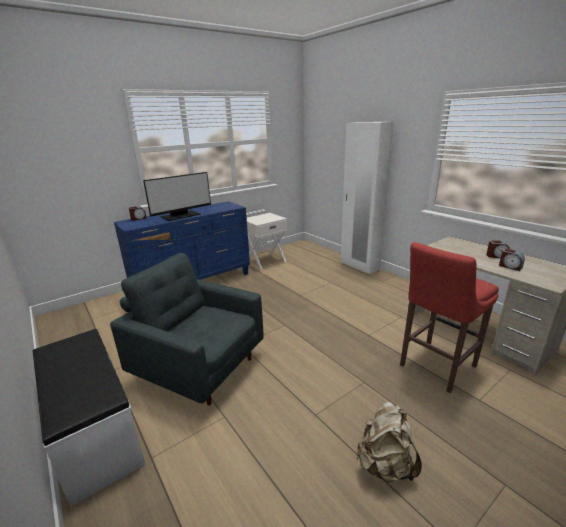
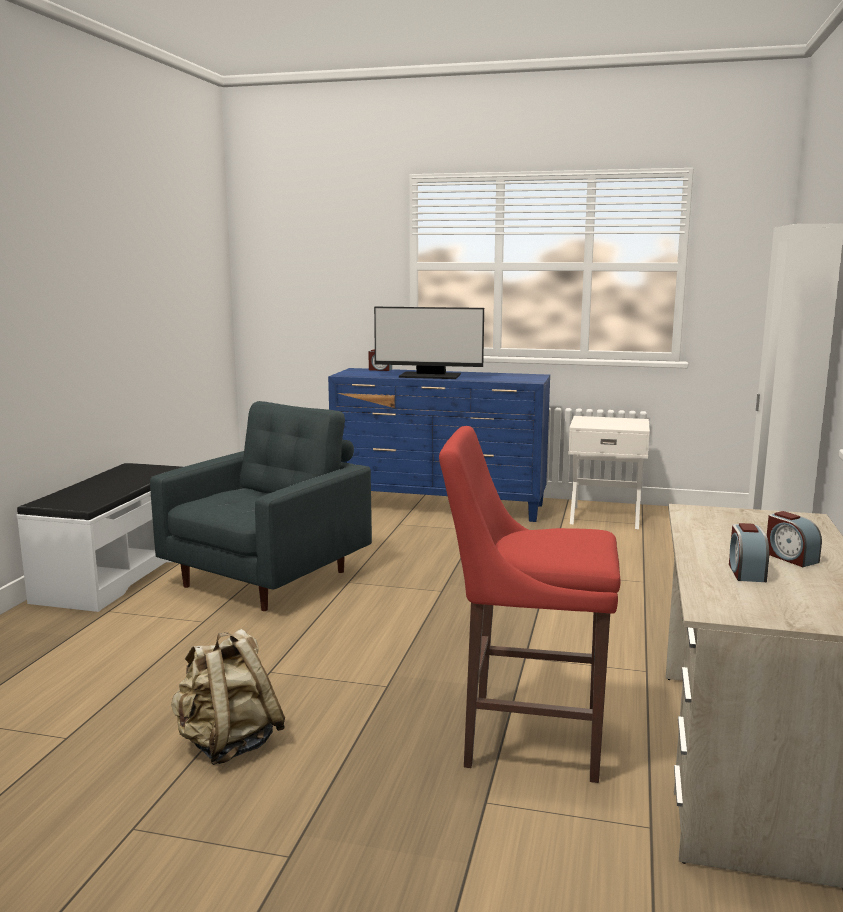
camera: 50 degrees right, 10 degrees down
grey armchair [110,253,264,406] -> grey armchair turned 45 degrees clockwise [150,401,372,611]

